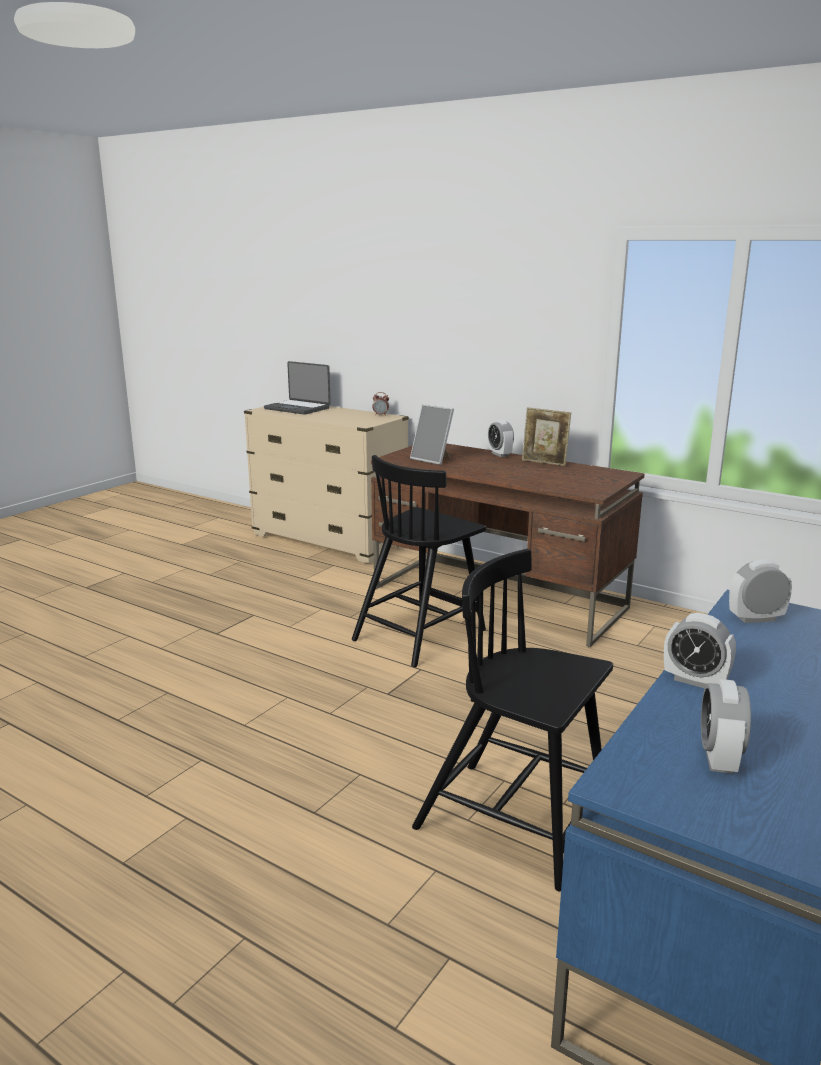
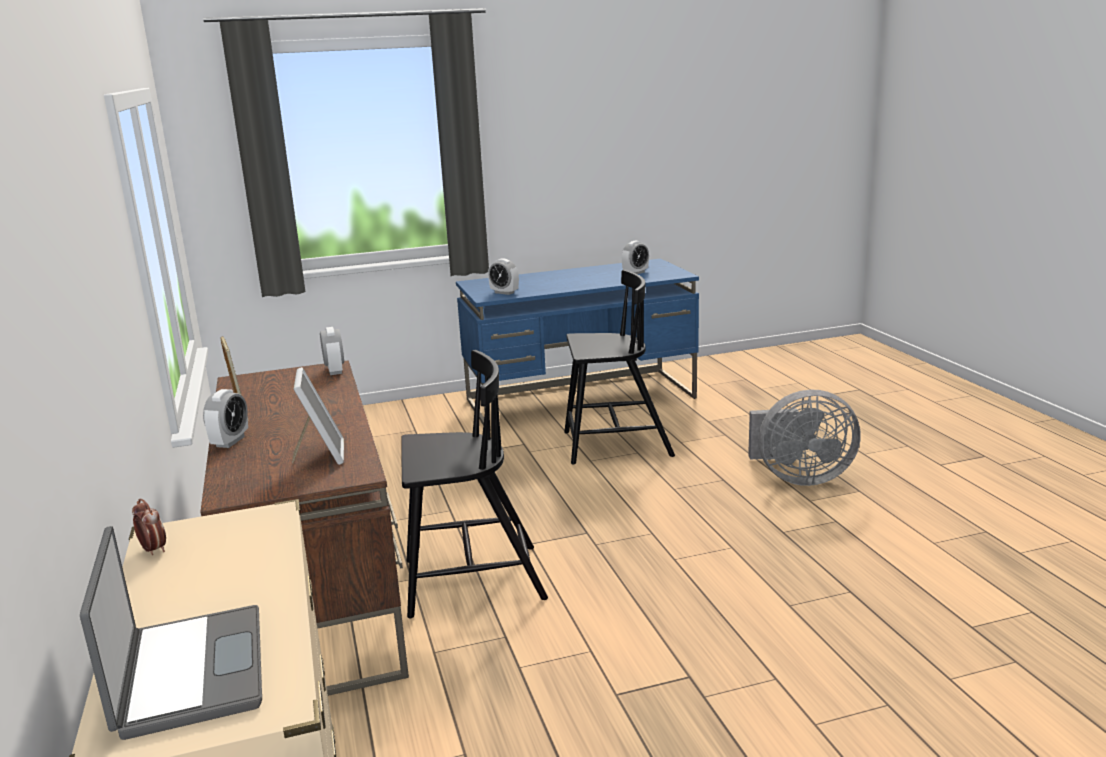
camera: 140 degrees left, 0 degrees up
black chair [412,549,613,891] -> black chair turned 75 degrees counterclockwise [564,270,675,465]
alarm clock [664,613,736,688] -> alarm clock moved to [320,327,344,375]
none -> grey fan [748,390,861,486]

